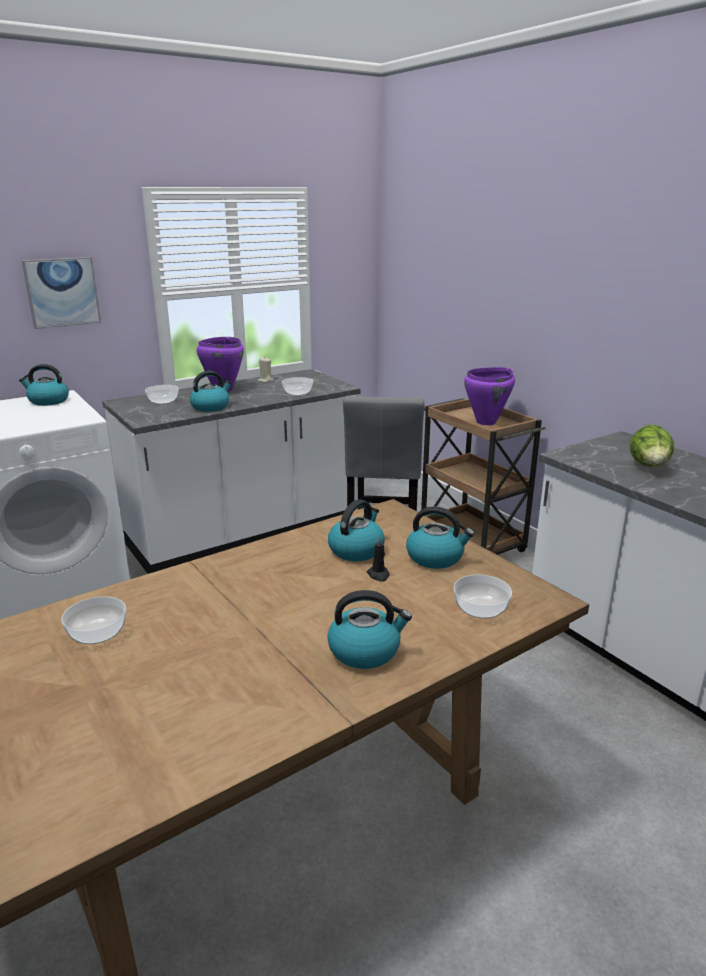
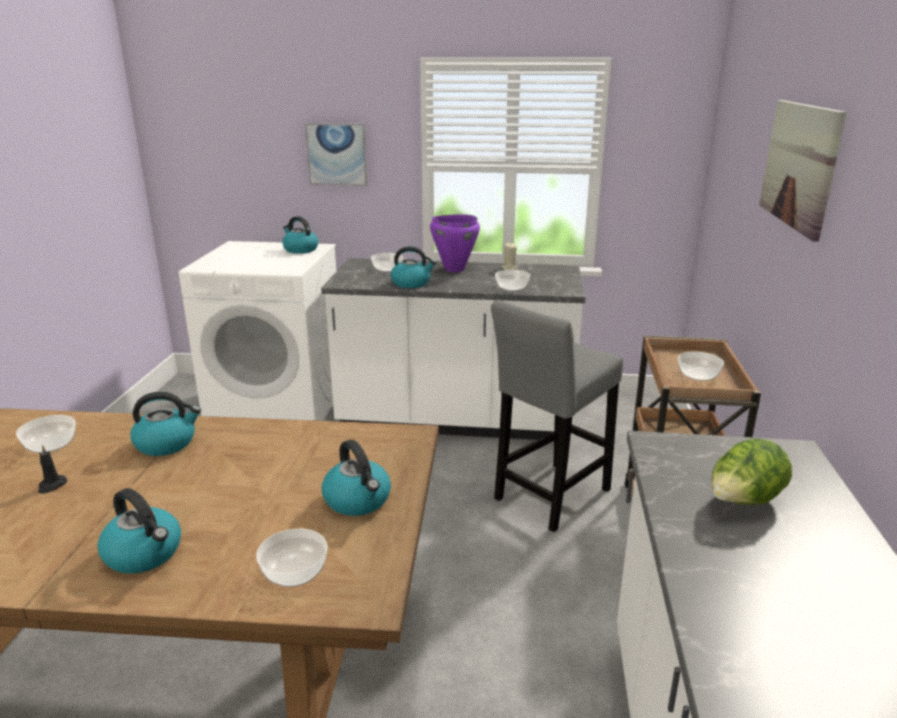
camera: 40 degrees right, 0 degrees up
kettle [328,499,385,561] -> kettle moved to [130,392,201,456]
black candle [367,537,389,582] -> black candle moved to [38,445,67,494]
purple cooking pot [464,367,515,425] -> bowl [678,351,724,381]
none -> picture [759,100,847,242]

